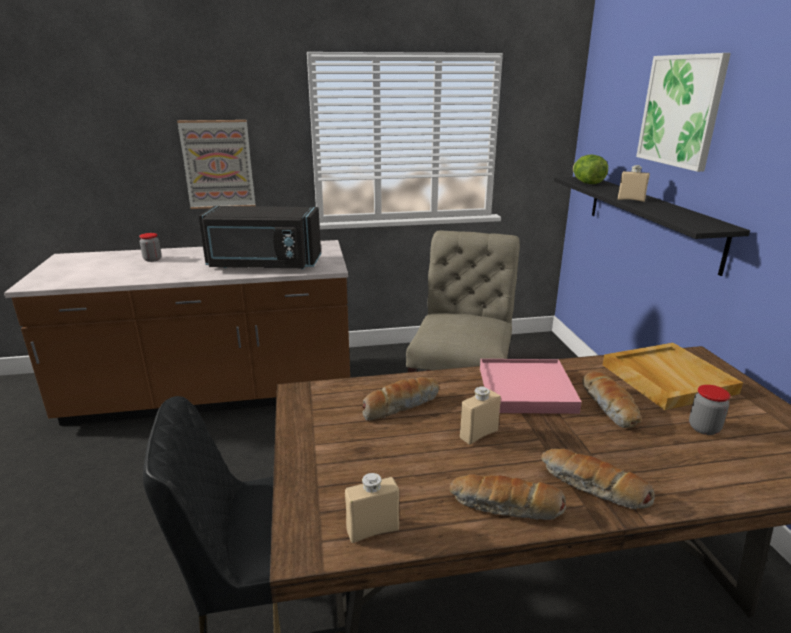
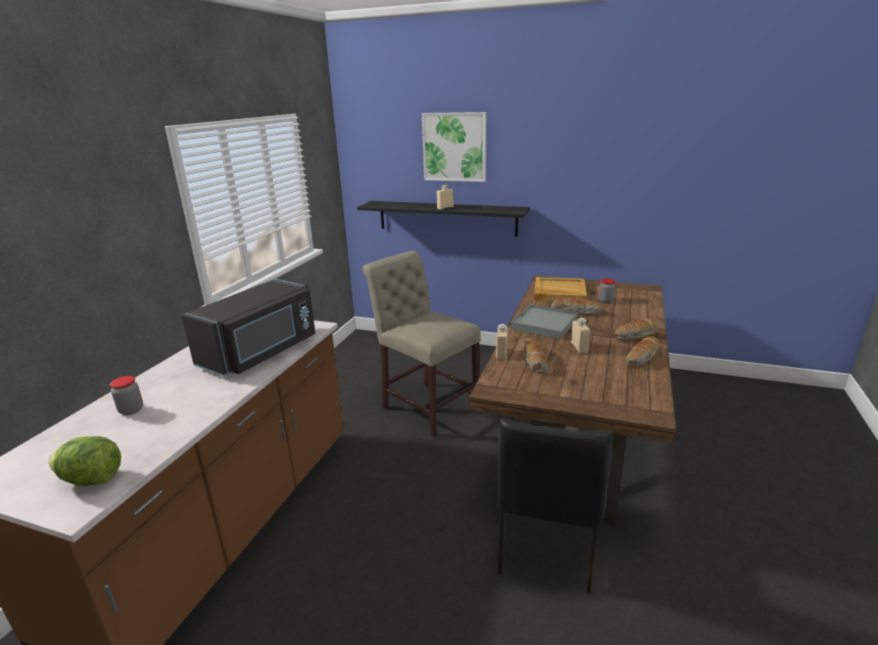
camera: 60 degrees left, 0 degrees up
picture [177,120,255,209] -> none
beige bottle [345,473,399,543] -> beige bottle moved to [496,324,508,360]
pink tray [480,359,582,414] -> grey tray [511,305,577,339]
lettuce [573,155,608,184] -> lettuce moved to [49,436,121,486]

